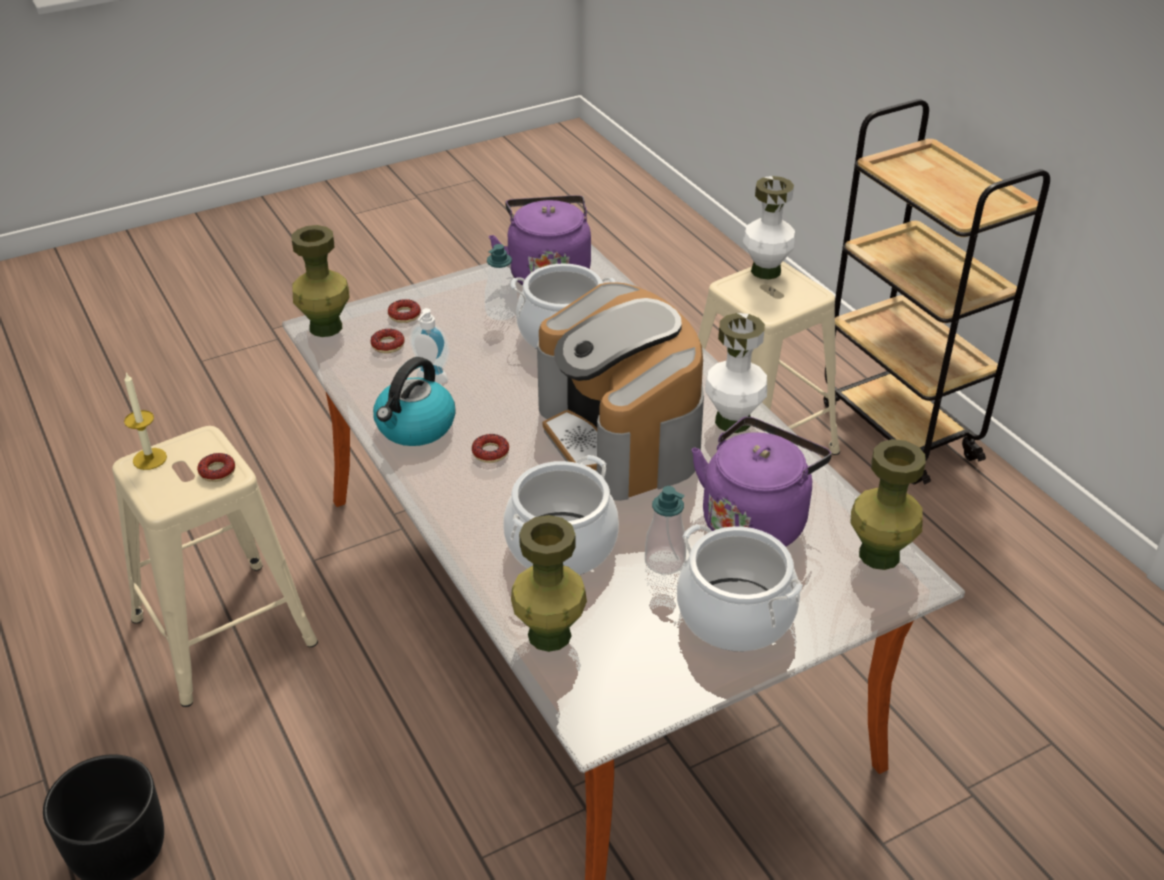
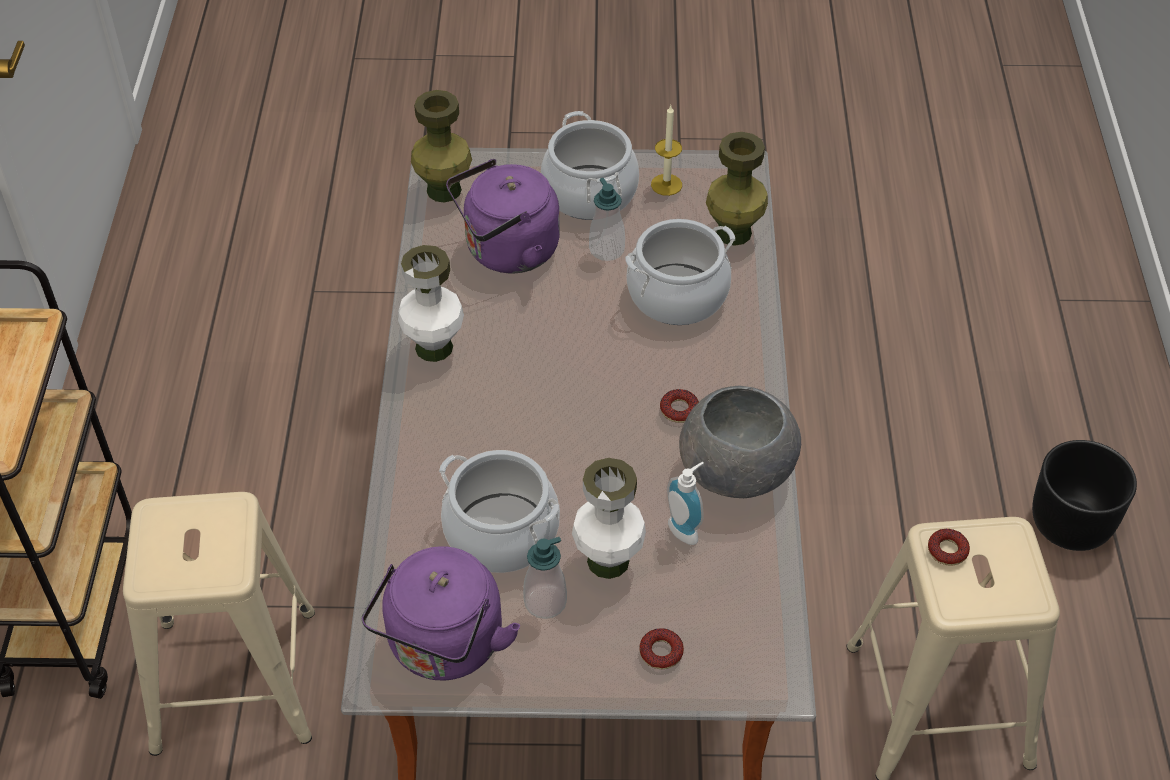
camera: 150 degrees left, 10 degrees up
candle [124,372,167,470] -> candle moved to [651,105,682,196]
green vase [292,225,349,337] -> none
donut [371,329,405,353] -> none
kettle [373,357,456,446] -> grey bowl [679,385,801,498]
coffee machine [537,283,704,501] -> none
white vase [743,176,796,279] -> white vase moved to [572,458,646,579]

